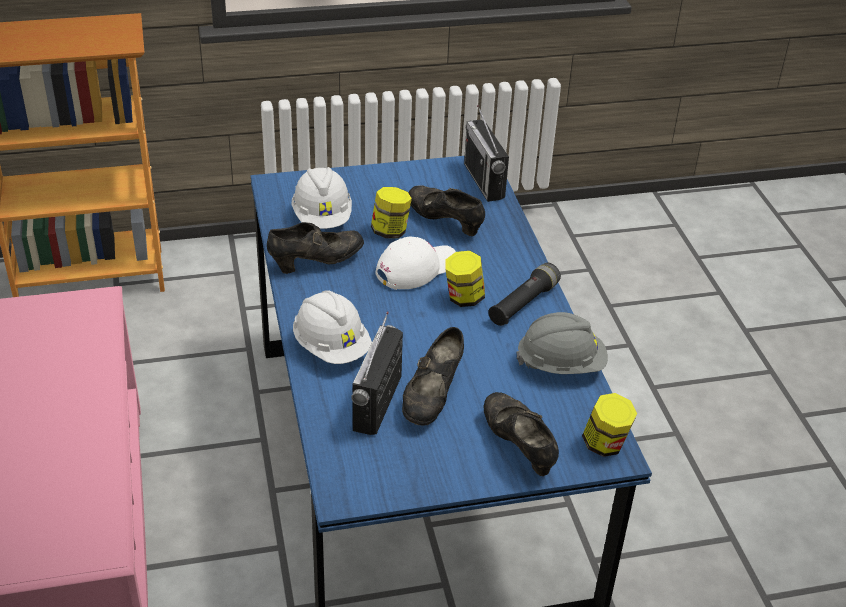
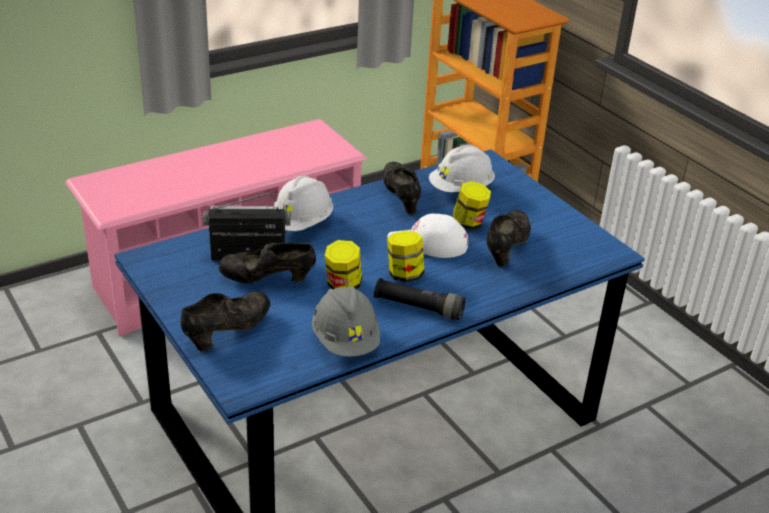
camera: 70 degrees right, 5 degrees down
black shoe [267,222,364,274] -> black shoe turned 150 degrees counterclockwise [383,162,421,215]
white cap [375,237,456,290] -> white cap turned 150 degrees clockwise [388,213,468,258]
radio [464,105,509,202] -> none
jar [582,393,637,457] -> jar moved to [325,240,362,289]

